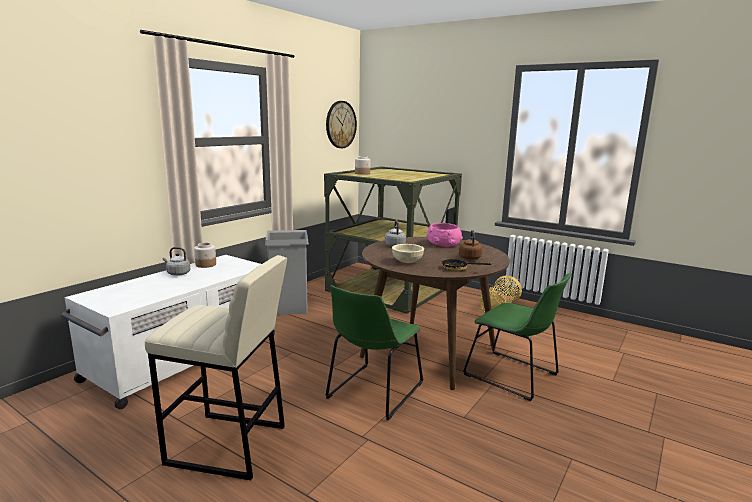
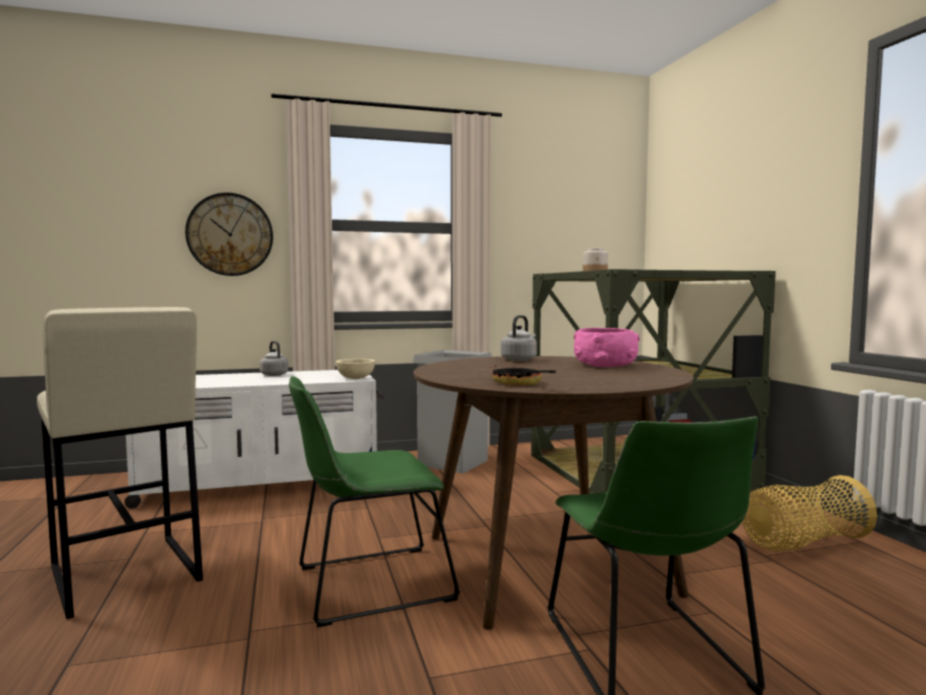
camera: 40 degrees right, 10 degrees down
jar [194,243,216,268] -> none
wall clock [326,101,357,148] -> wall clock moved to [185,193,273,276]
beige bowl [392,244,424,263] -> beige bowl moved to [336,359,375,379]
brown kettle [459,230,482,260] -> none

